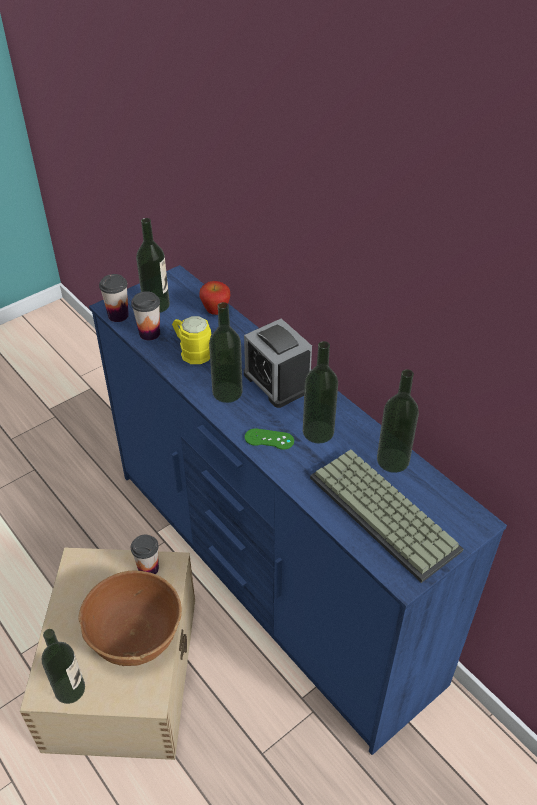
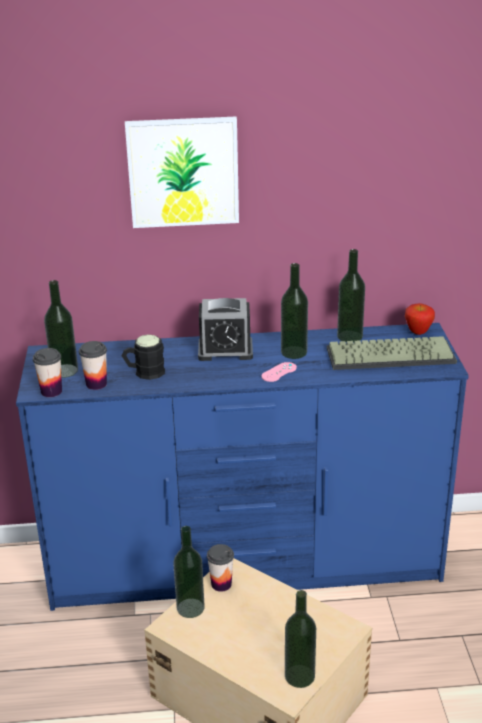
camera: 55 degrees left, 15 degrees down
brown bowl [78,571,182,666] -> none
yellow mug [172,316,212,364] -> black mug [122,334,165,380]
apple [200,281,230,315] -> apple moved to [405,303,435,335]
bottle [209,302,243,403] -> bottle moved to [173,526,205,618]
green game controller [245,428,294,450] -> pink game controller [261,362,297,382]
none -> picture [125,117,239,228]

